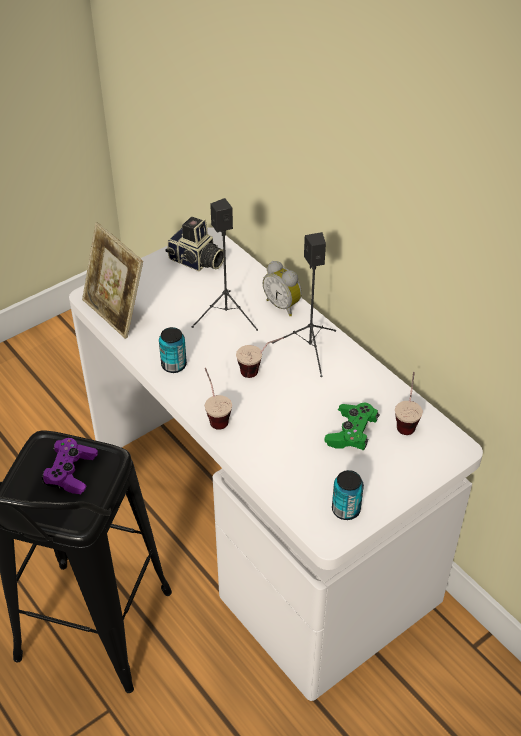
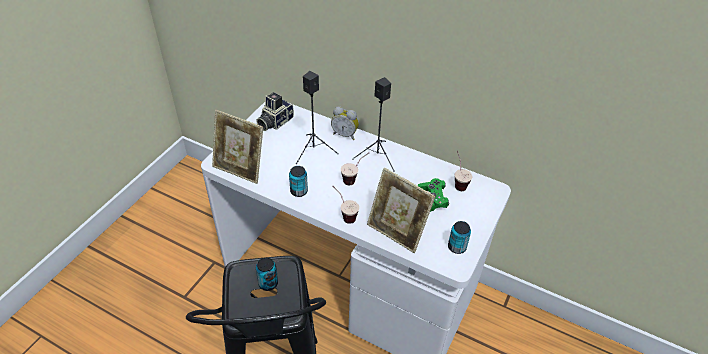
camera: 25 degrees left, 0 degrees up
purple game controller [42,438,98,494] -> can [256,257,278,291]
camera [166,217,224,271] -> camera turned 120 degrees clockwise [256,93,294,131]
none -> picture frame [367,168,435,253]

